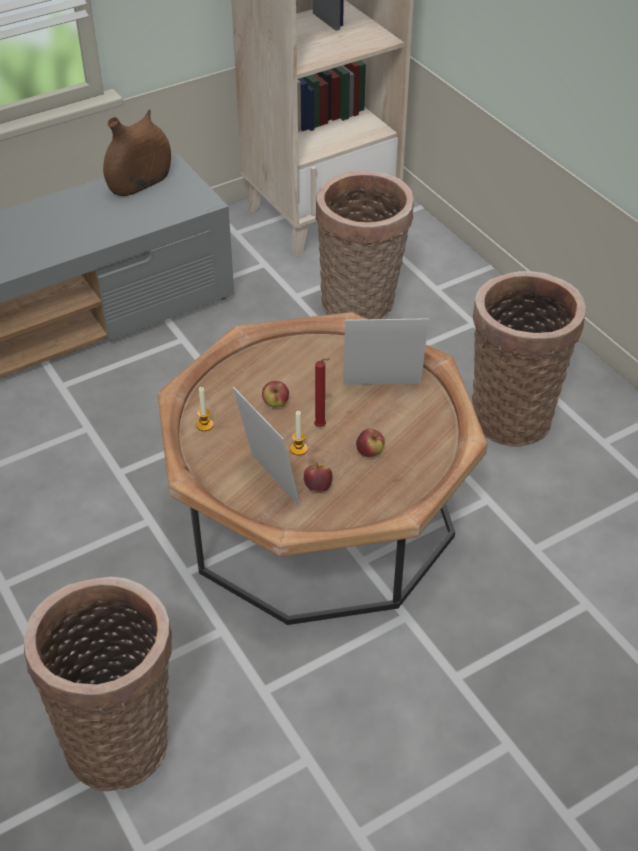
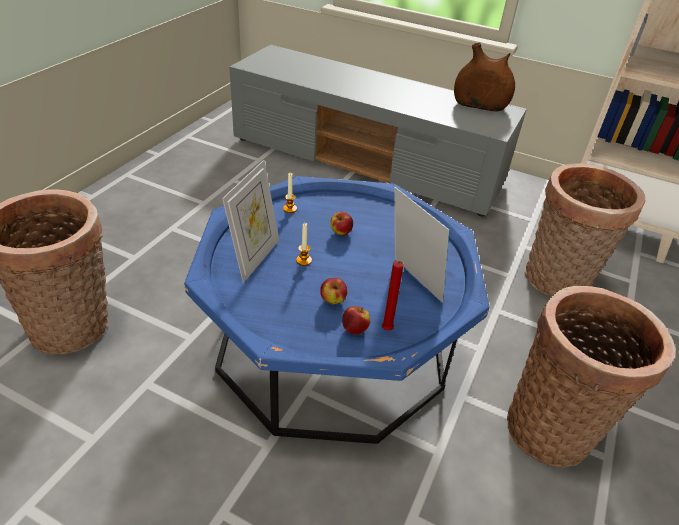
camera: 55 degrees right, 5 degrees down
brown coffee table [158,312,488,625] -> blue coffee table [184,176,490,444]
apple [304,462,332,492] -> apple moved to [342,306,370,335]
red candle [314,358,330,427] -> red candle moved to [382,261,404,331]

